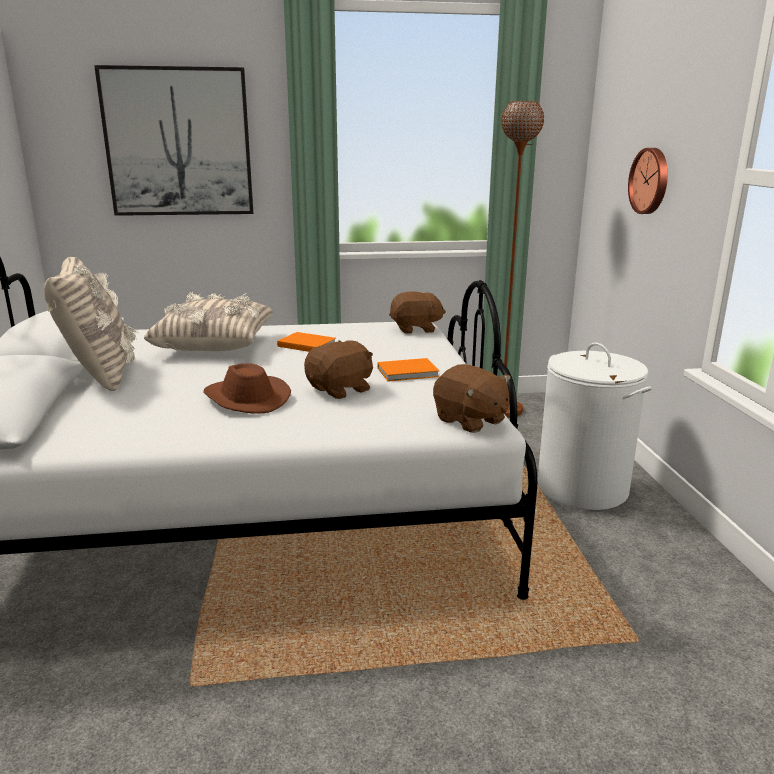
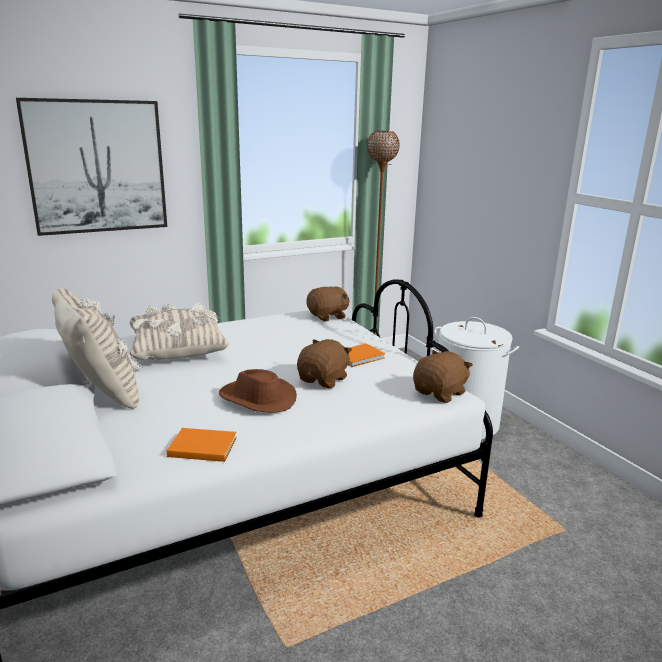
camera: 20 degrees left, 0 degrees up
orange book [277,332,336,352] -> orange book moved to [167,428,237,462]
brown plush toy [433,364,511,433] -> brown plush toy turned 75 degrees counterclockwise [413,350,473,403]
wall clock [628,148,668,214] -> none

